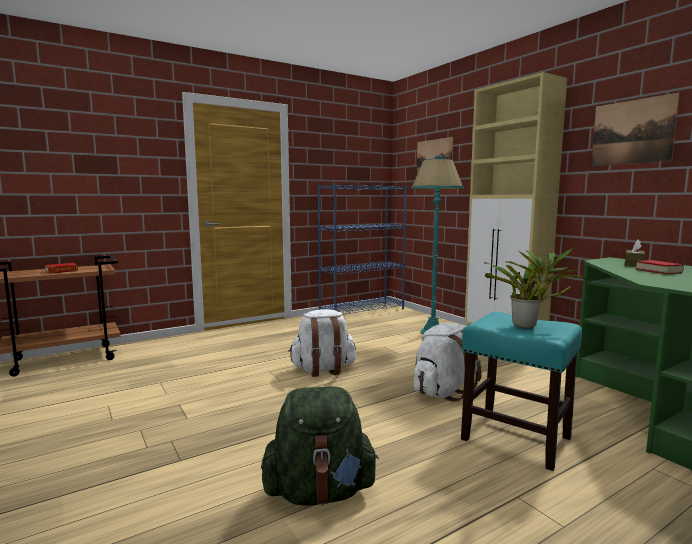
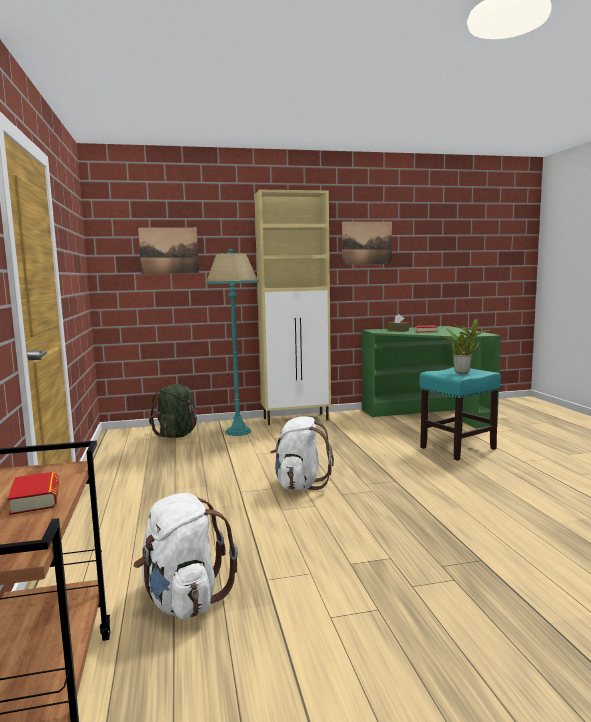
camera: 70 degrees left, 0 degrees up
green backpack [261,387,379,506] -> green backpack moved to [149,384,197,438]
blue bookcase [318,185,407,315] -> none
white backpack [414,323,482,402] -> white backpack moved to [134,493,238,620]

